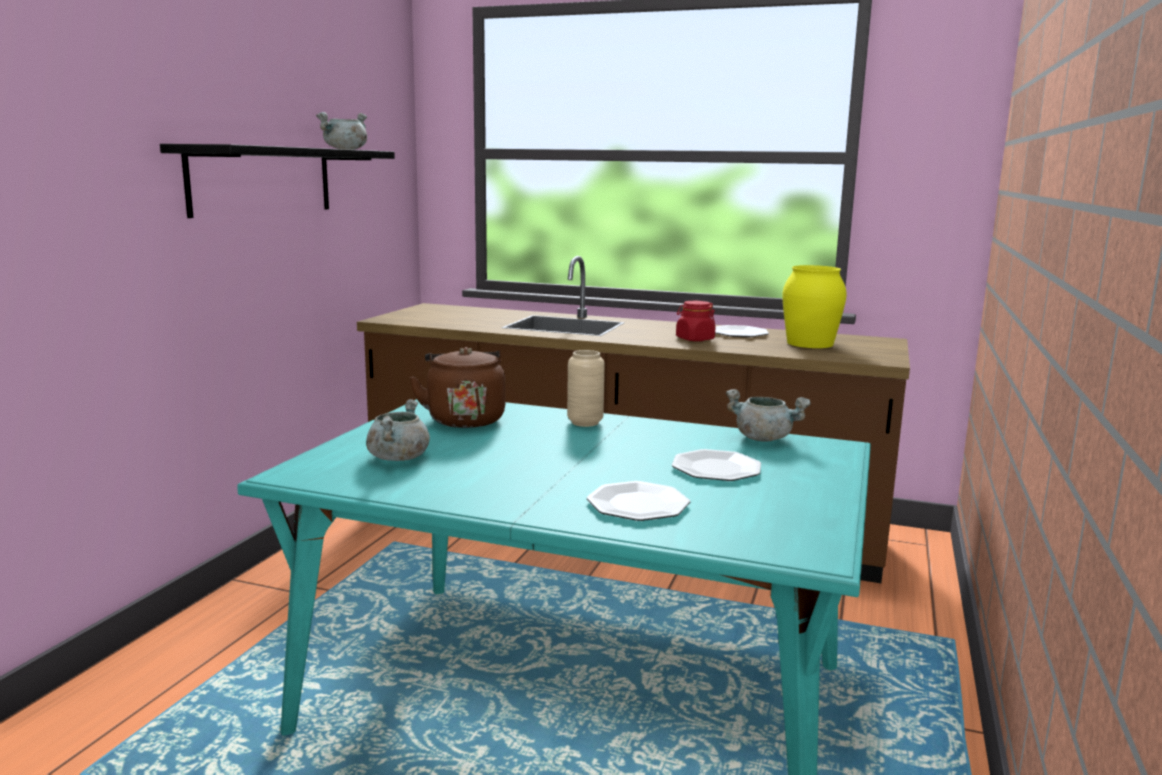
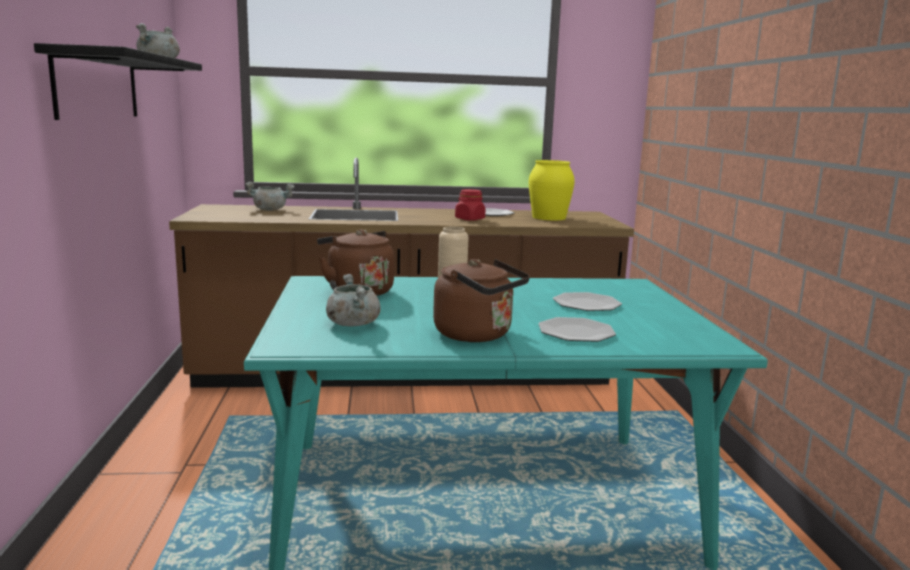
camera: 25 degrees left, 0 degrees up
grey cooking pot [726,389,811,442] -> grey cooking pot moved to [245,182,295,211]
none -> brown kettle [433,259,530,342]

